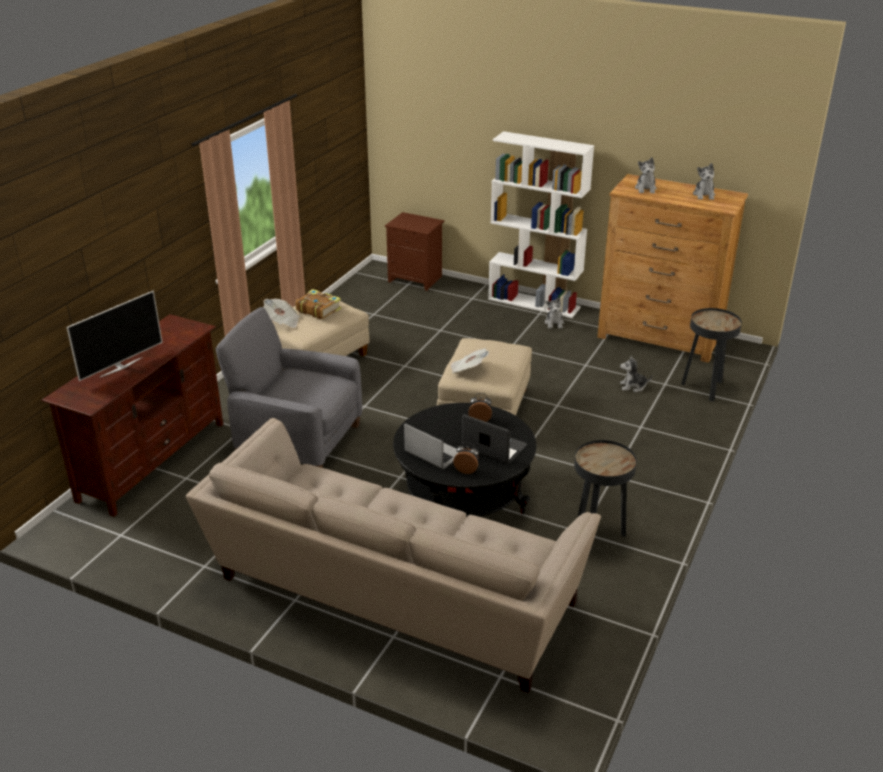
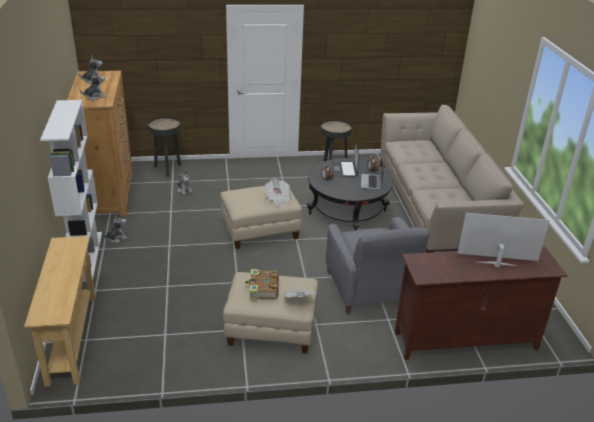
camera: 125 degrees left, 0 degrees up
brown nightstand [385,212,444,291] -> beige console table [24,236,95,387]

